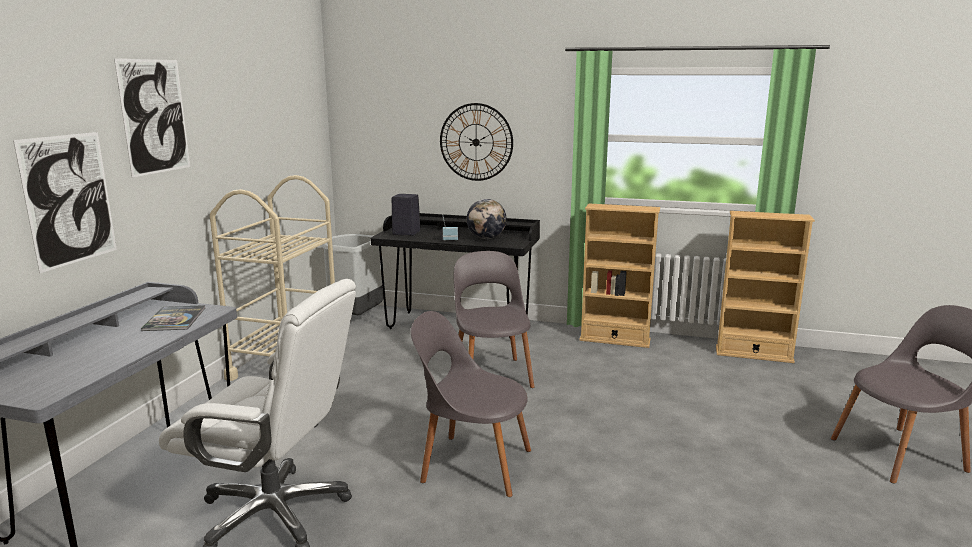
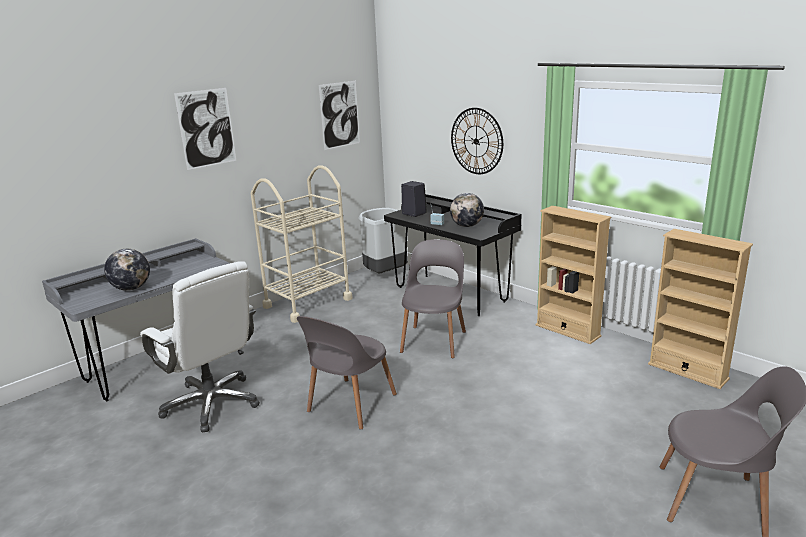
camera: 30 degrees right, 5 degrees up
picture [13,132,117,273] -> picture moved to [319,81,360,150]
book [141,305,205,331] -> none
grey chair [411,311,531,497] -> grey chair turned 105 degrees counterclockwise [297,316,397,430]
none -> globe [104,249,150,291]

